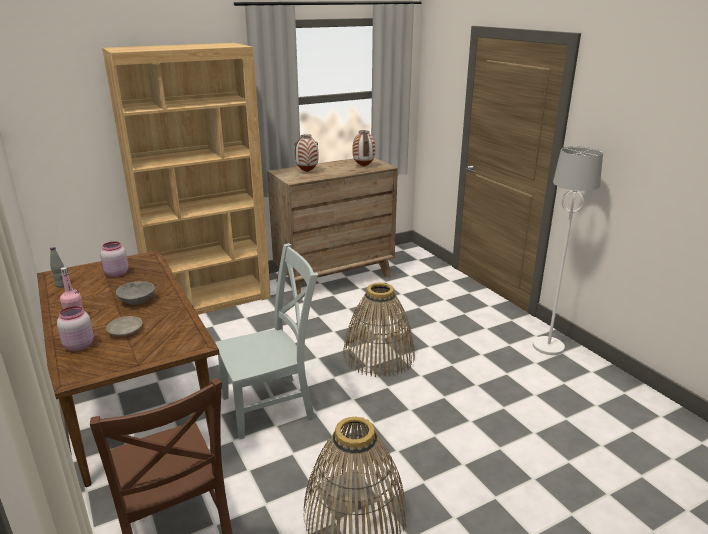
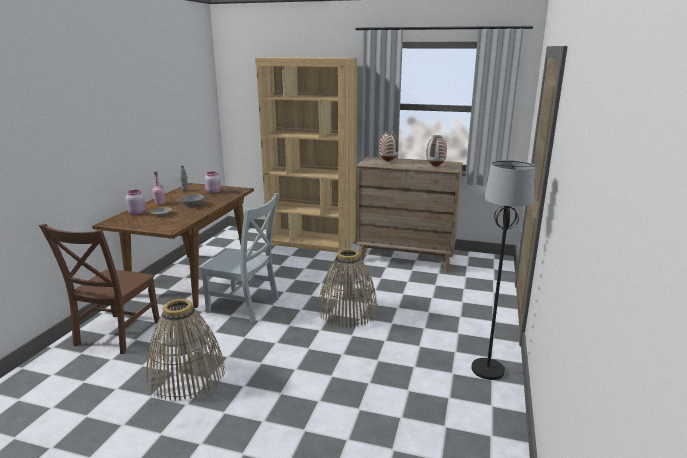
camera: 45 degrees right, 5 degrees down
white floor lamp [533,146,603,355] -> black floor lamp [471,160,535,380]

